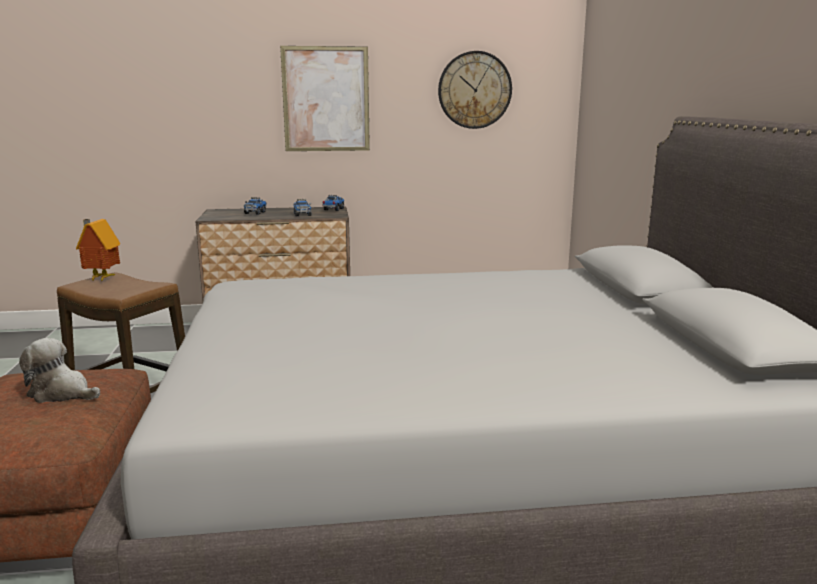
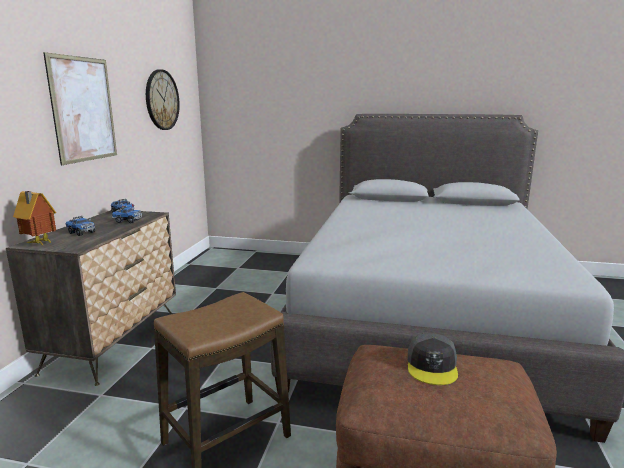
camera: 70 degrees left, 0 degrees up
plush toy [19,338,100,403] -> grey cap [407,333,458,385]
toy house [76,219,121,282] -> toy house moved to [13,191,56,245]

